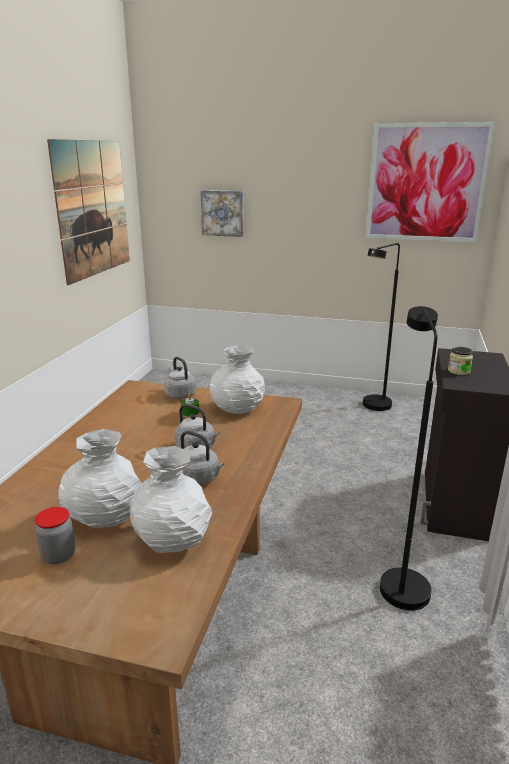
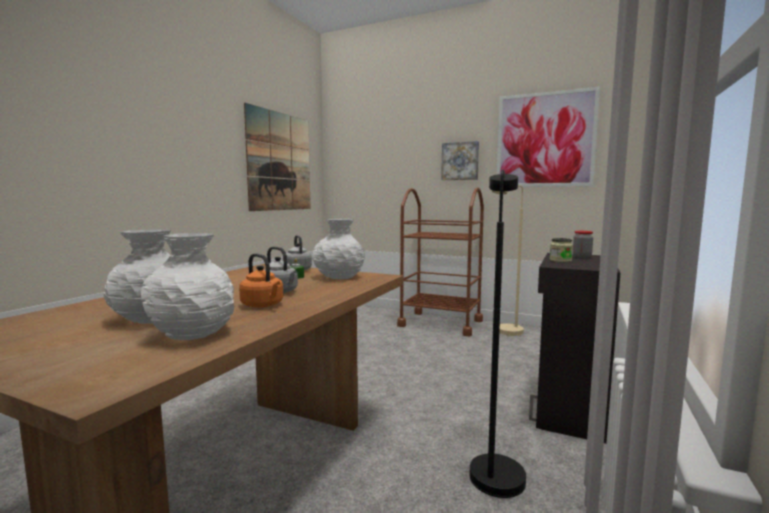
camera: 10 degrees right, 15 degrees down
jar [35,507,75,564] -> jar moved to [573,231,593,258]
grey kettle [180,431,224,485] -> orange kettle [239,253,283,308]
picture [201,190,244,237] -> picture moved to [441,141,479,180]
black floor lamp [363,243,400,411] -> beige floor lamp [492,185,524,336]
none -> brown cart [397,187,484,336]

